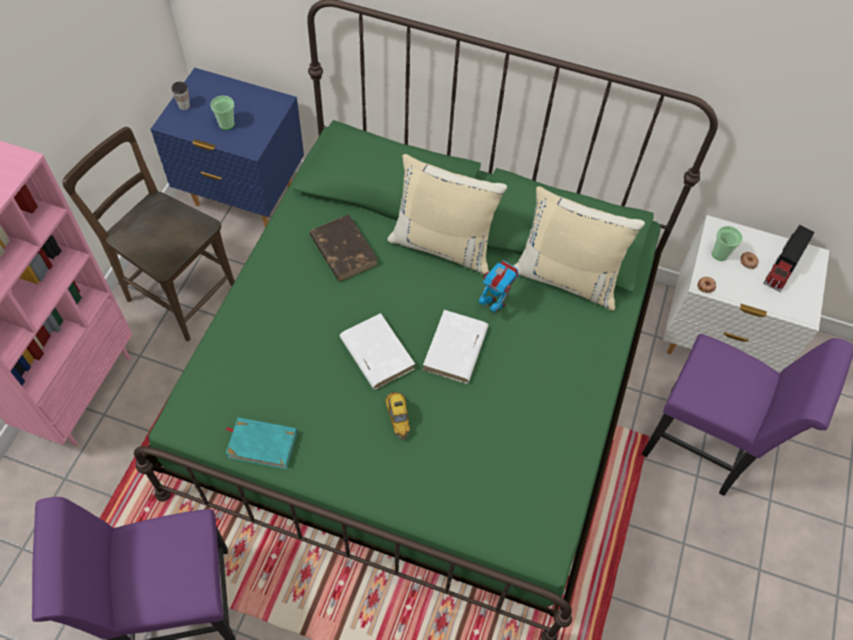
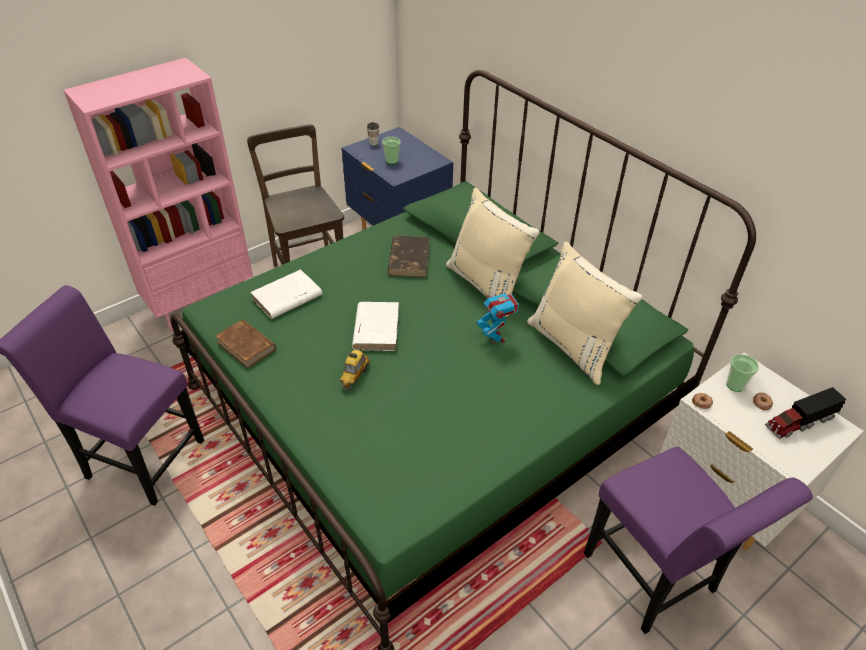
camera: 35 degrees right, 15 degrees down
turquoise book [225,417,297,469] -> brown book [215,319,276,368]
white book [423,310,488,383] -> white book moved to [250,269,322,319]

